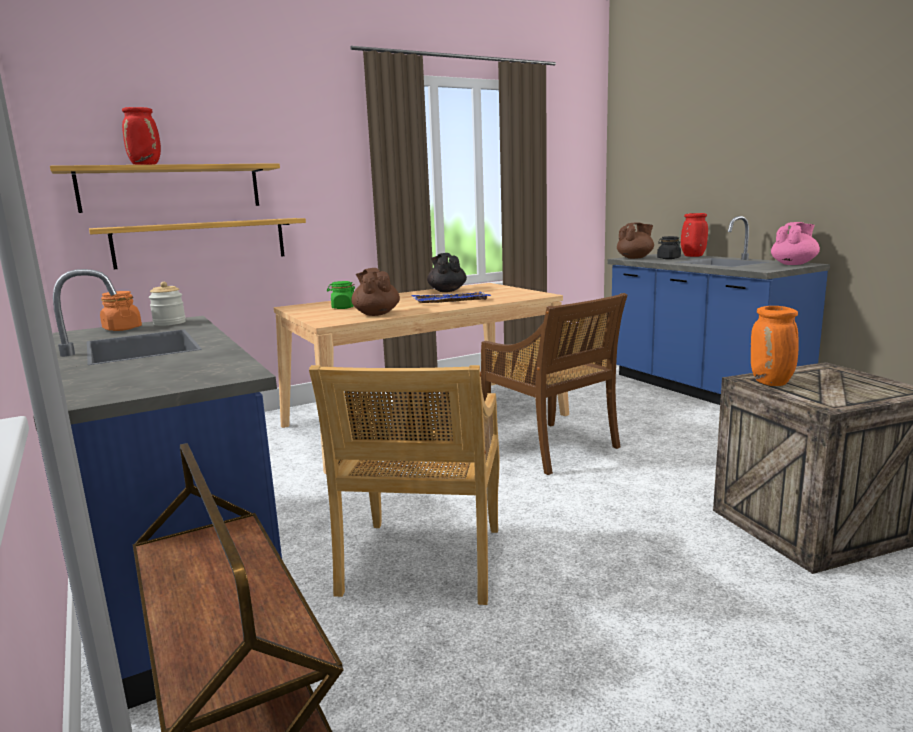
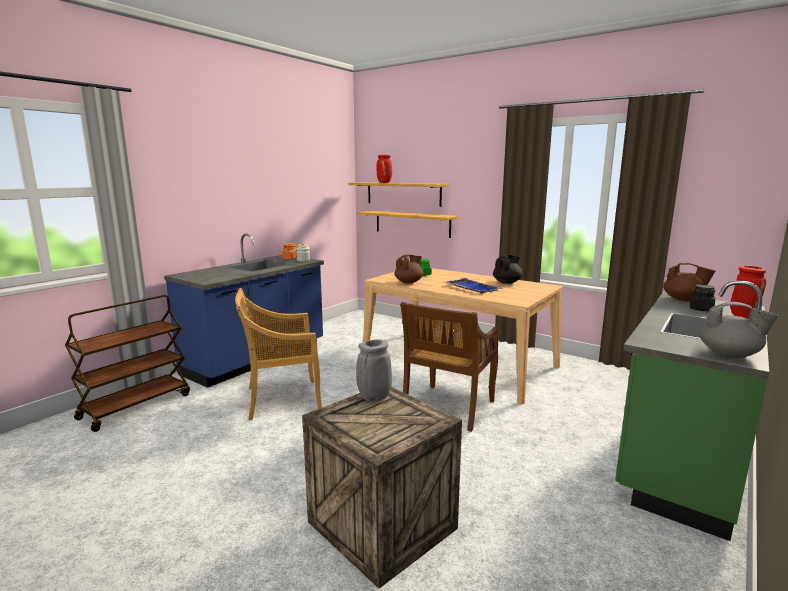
camera: 65 degrees right, 0 degrees up
blue counter [607,216,830,405] -> green counter [615,281,769,541]
orange vase [751,306,799,386] -> grey vase [356,339,392,401]
pink teapot [771,222,820,265] -> grey teapot [700,302,779,358]

